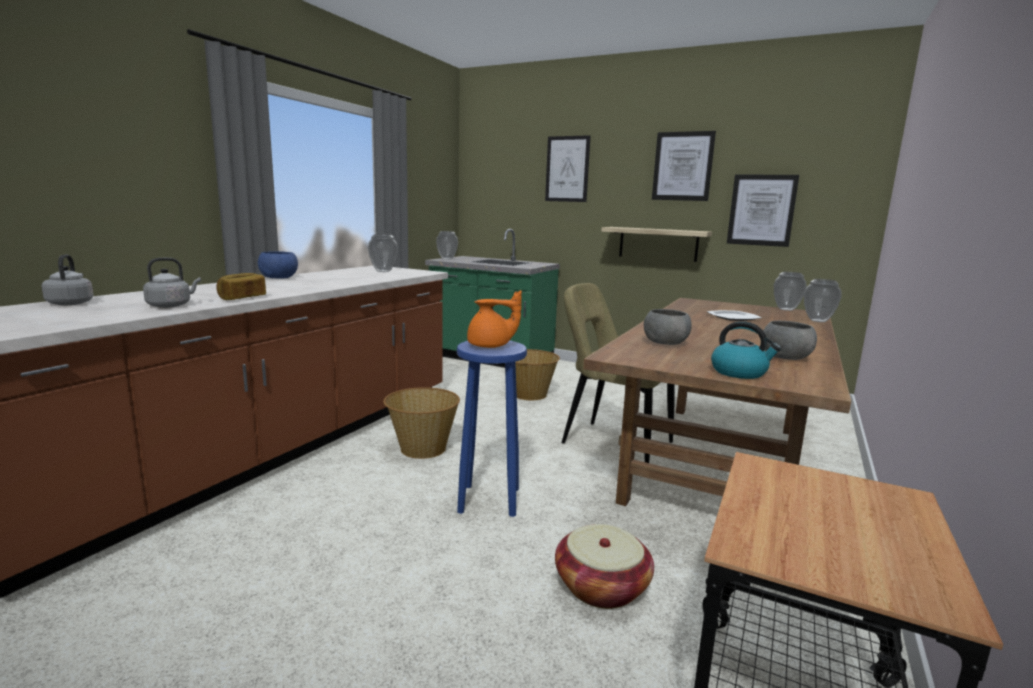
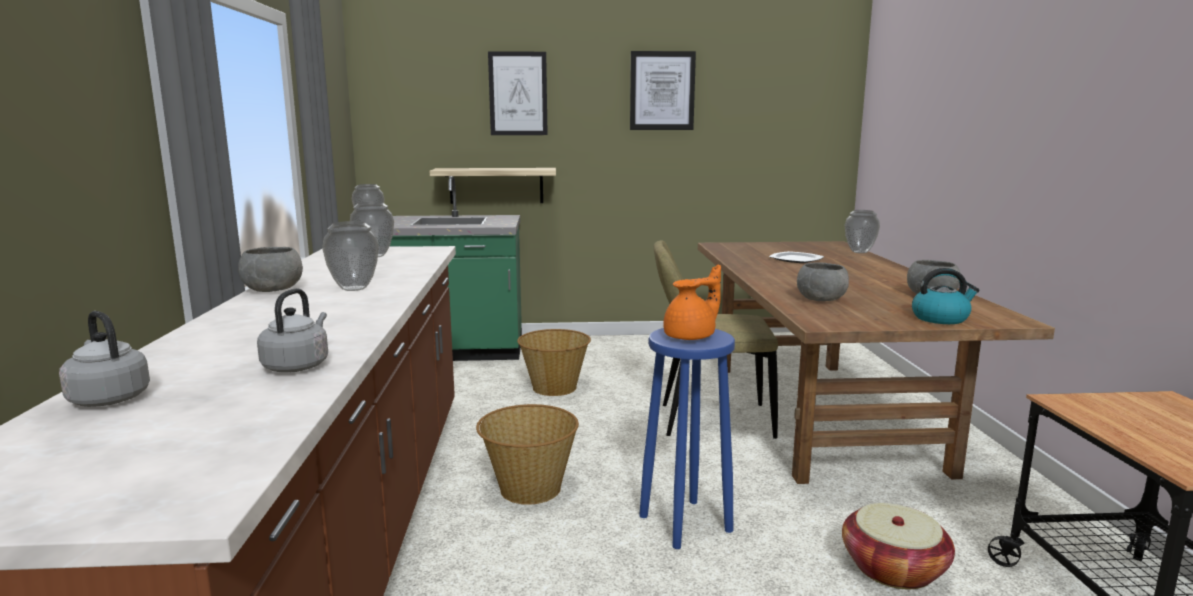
camera: 30 degrees left, 0 degrees up
bread [216,273,266,300] -> none
blue bowl [258,251,298,278] -> grey bowl [238,247,303,292]
shelf [601,227,712,262] -> shelf moved to [430,168,556,204]
picture [727,175,799,247] -> none
vase [774,272,807,311] -> vase moved to [322,221,379,291]

